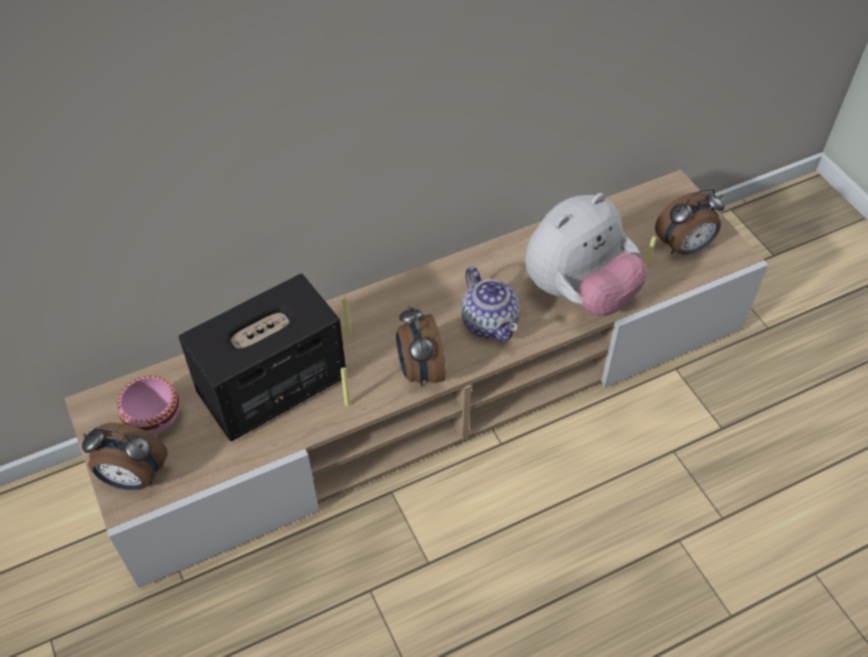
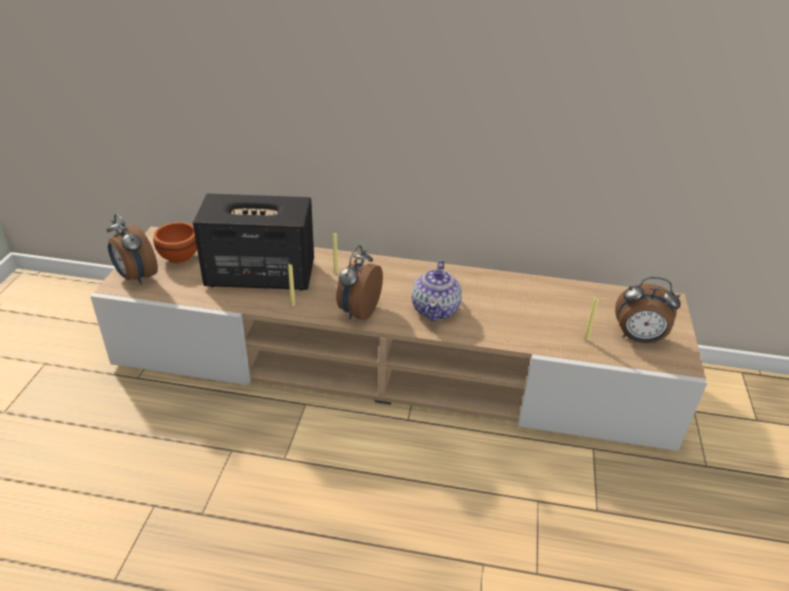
camera: 35 degrees right, 15 degrees down
pink bowl [117,375,180,435] -> brown bowl [153,222,197,264]
plush toy [525,193,648,316] -> none

